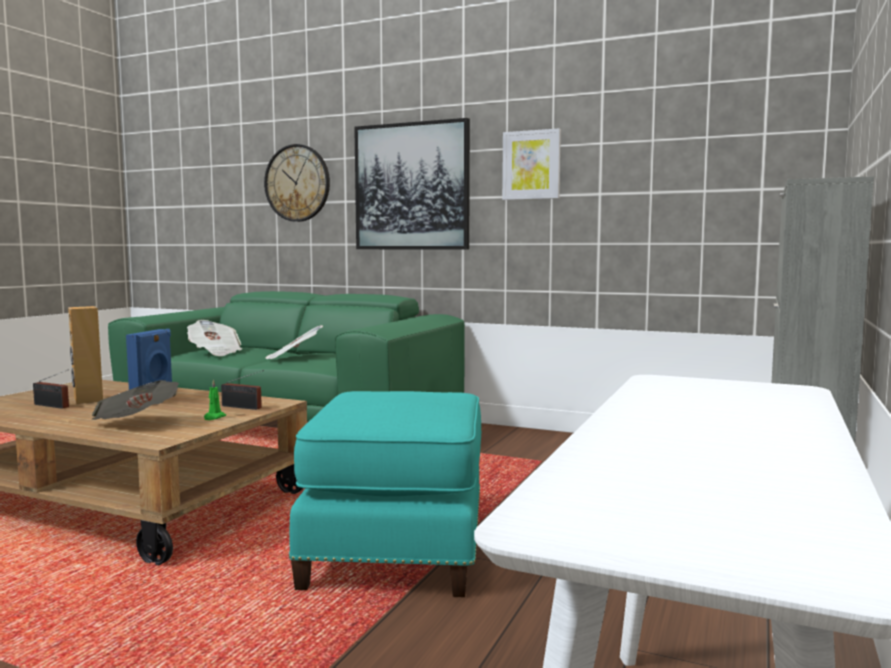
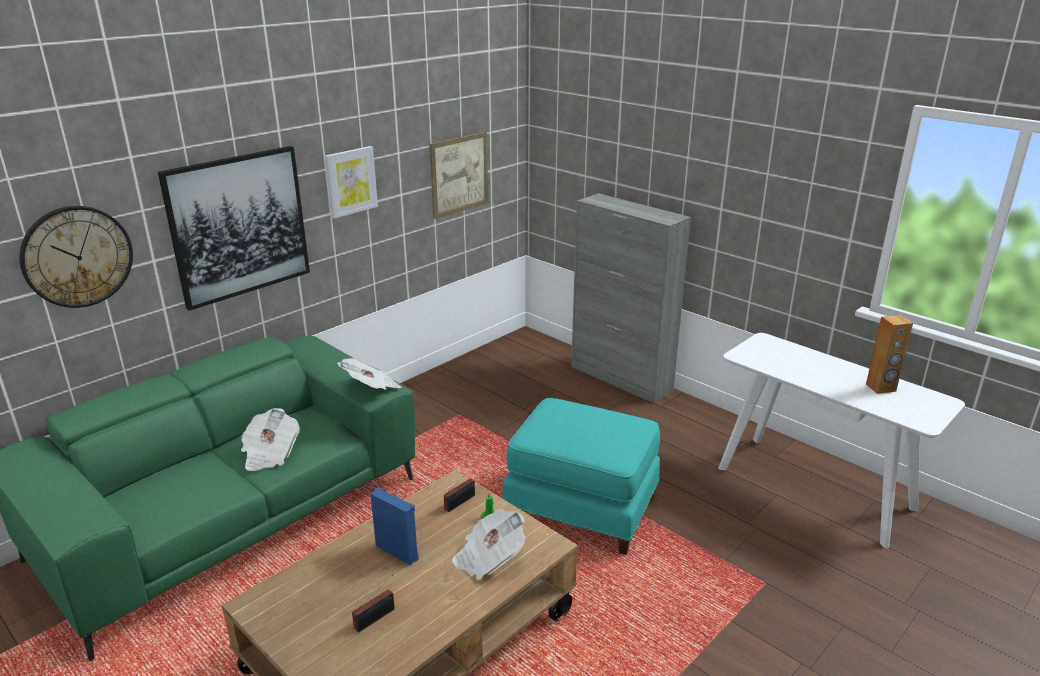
camera: 70 degrees left, 20 degrees up
brown speaker [68,306,103,404] -> brown speaker moved to [866,315,913,394]
newspaper [187,320,242,356] -> newspaper moved to [337,358,401,390]
none -> picture [429,132,488,219]

